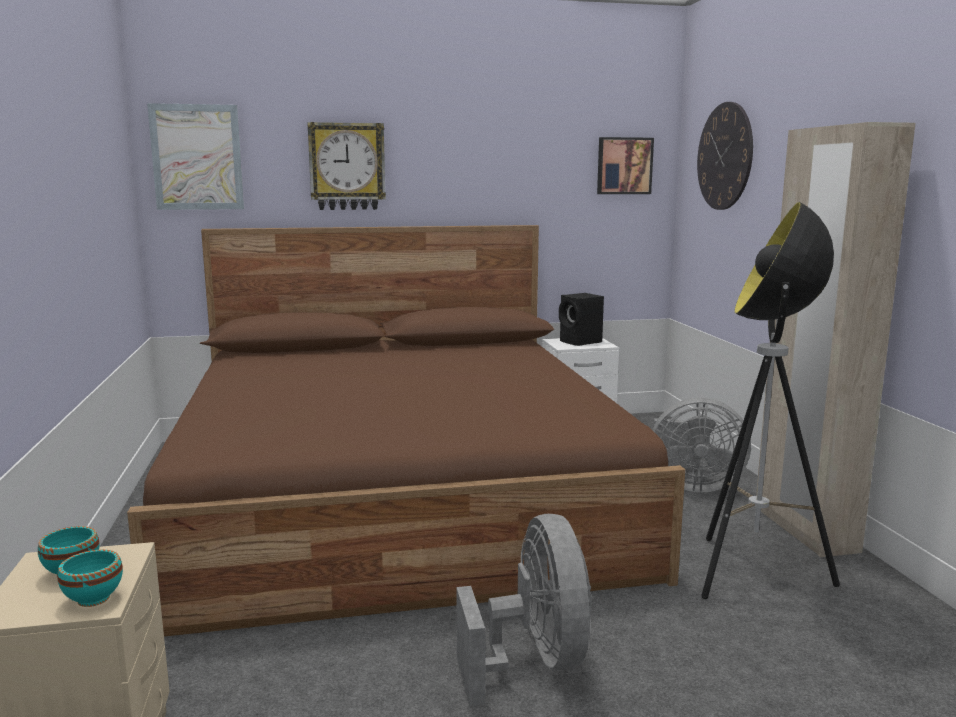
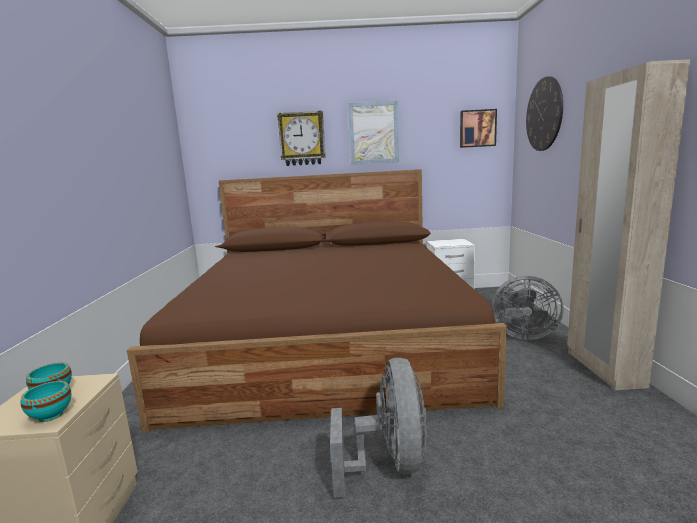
camera: 10 degrees right, 0 degrees up
picture [147,103,244,210] -> picture moved to [348,101,399,165]
black speaker [559,293,604,346] -> none
floor lamp [701,202,840,599] -> none

